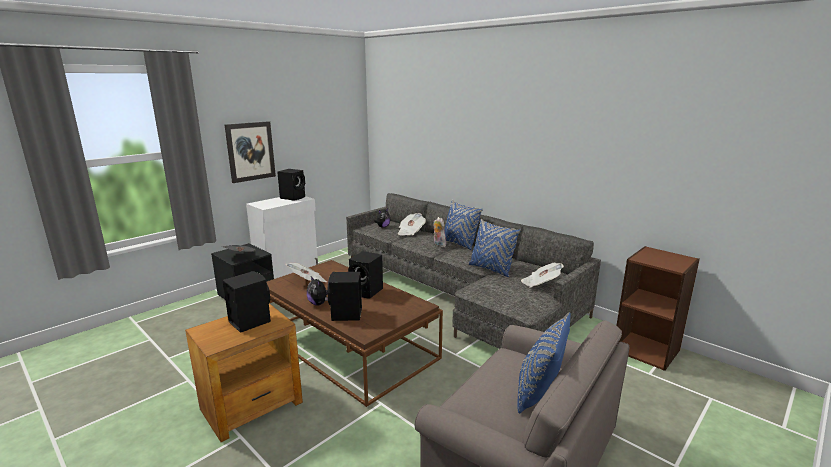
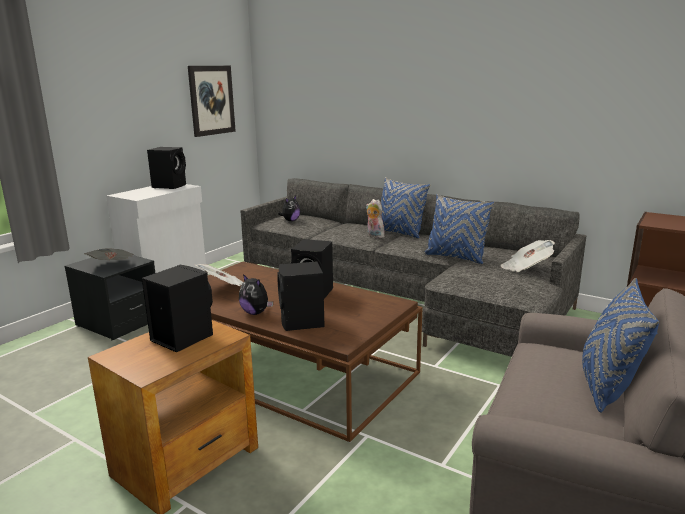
camera: 10 degrees left, 0 degrees up
picture [225,121,276,183] -> picture moved to [188,66,236,137]
newspaper [398,213,426,235] -> none

